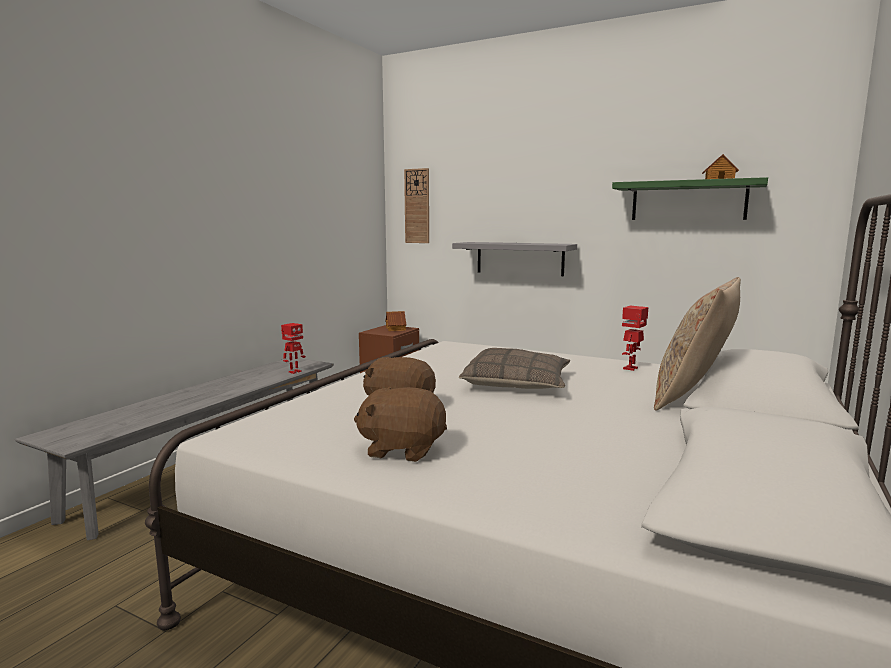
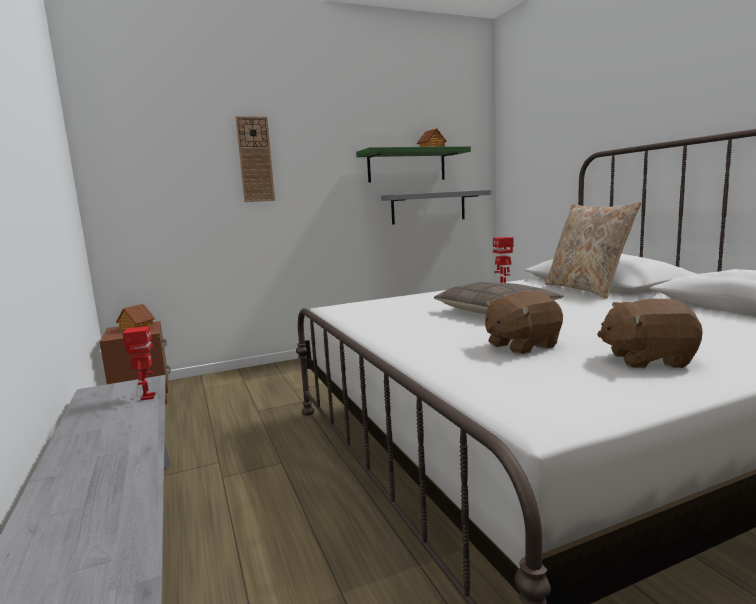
camera: 50 degrees left, 0 degrees up
brown plush toy [354,387,447,462] -> brown plush toy turned 45 degrees clockwise [597,299,703,368]
wall clock [404,168,429,243] -> wall clock moved to [236,116,275,202]
grey shelf [452,242,577,276] -> grey shelf moved to [381,190,491,225]

